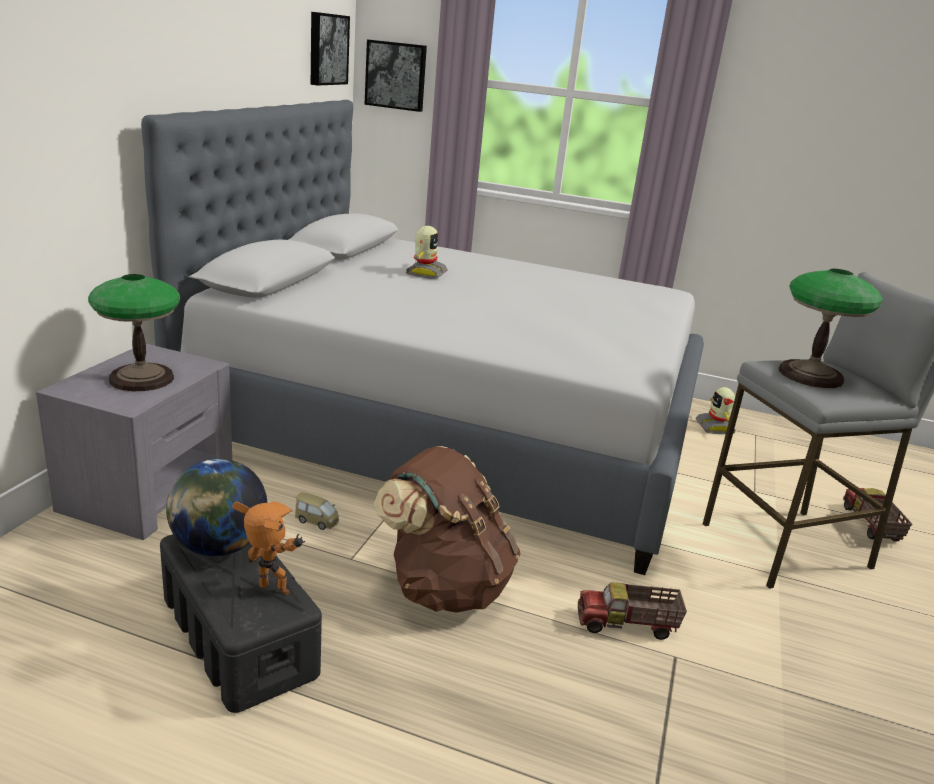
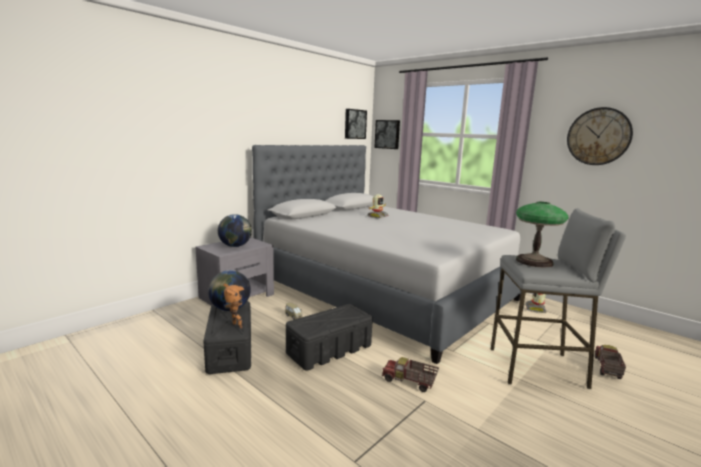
camera: 25 degrees right, 10 degrees down
table lamp [88,274,180,391] -> globe [218,214,252,247]
brown backpack [374,446,521,613] -> black storage box [286,304,373,371]
none -> wall clock [567,107,633,165]

